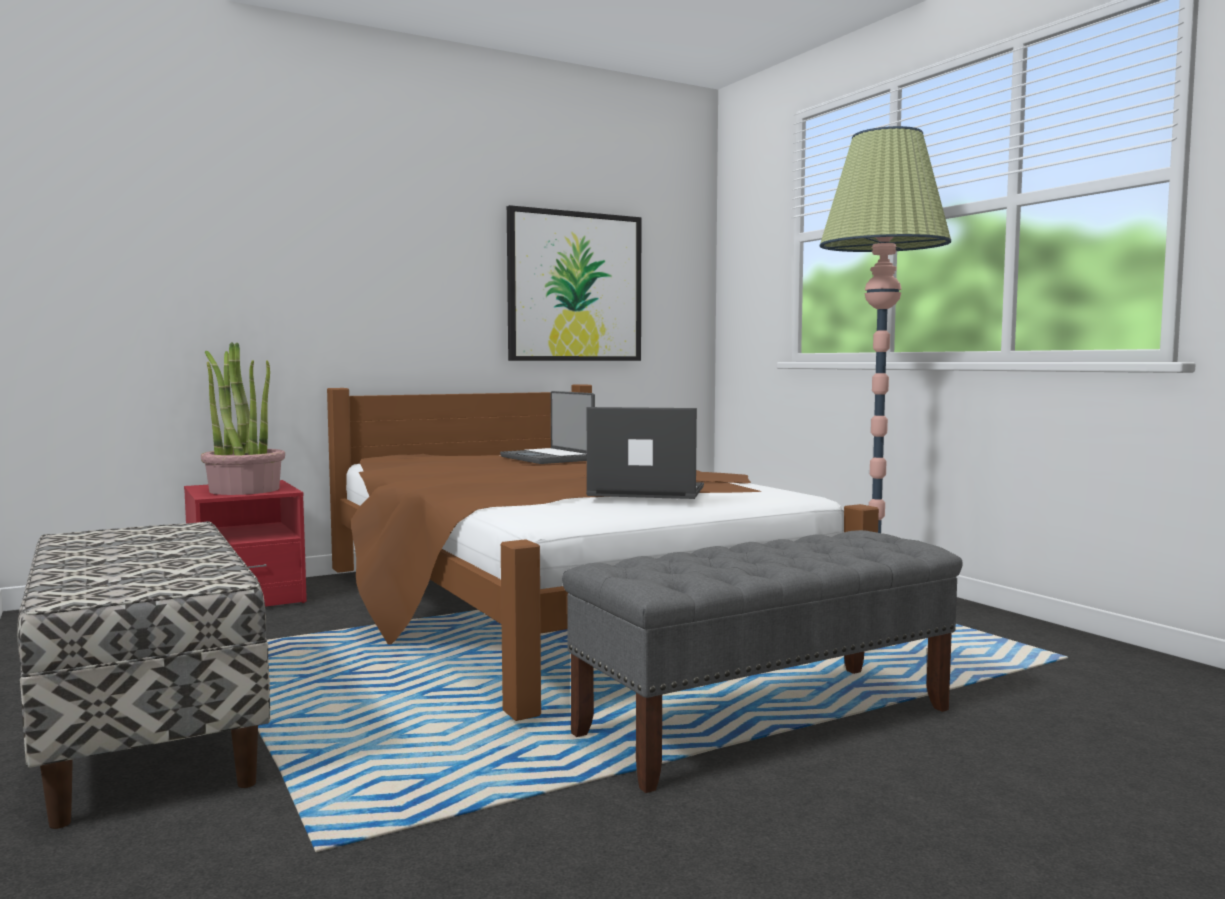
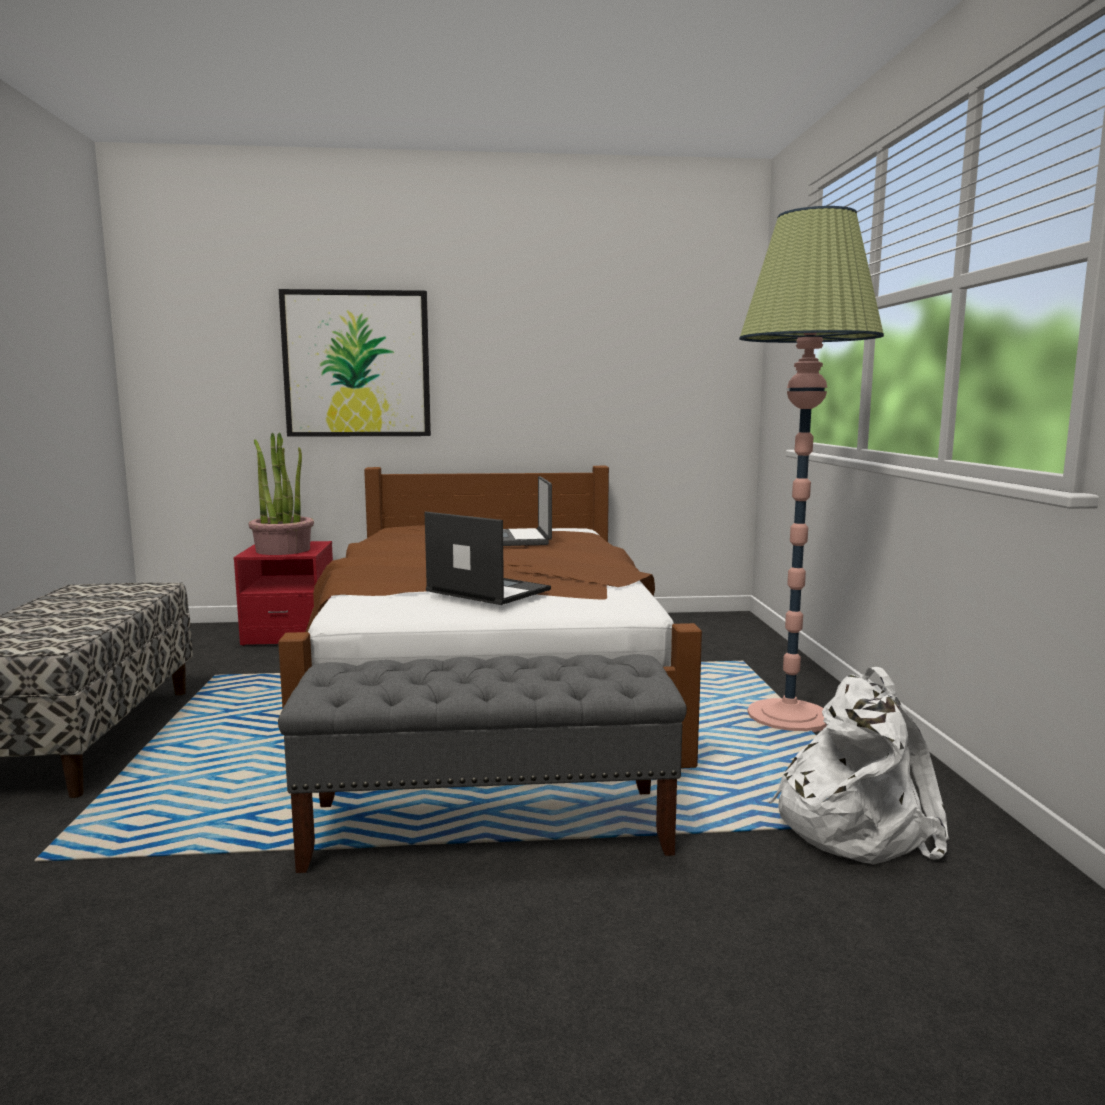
camera: 25 degrees right, 5 degrees up
picture [507,205,641,361] -> picture moved to [279,289,431,437]
none -> white backpack [769,667,949,864]

